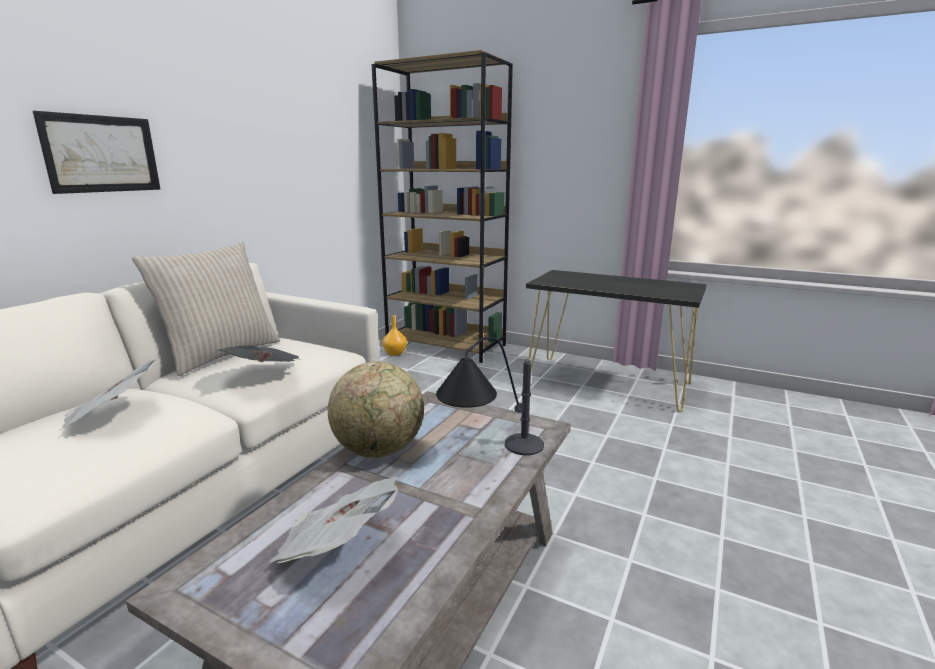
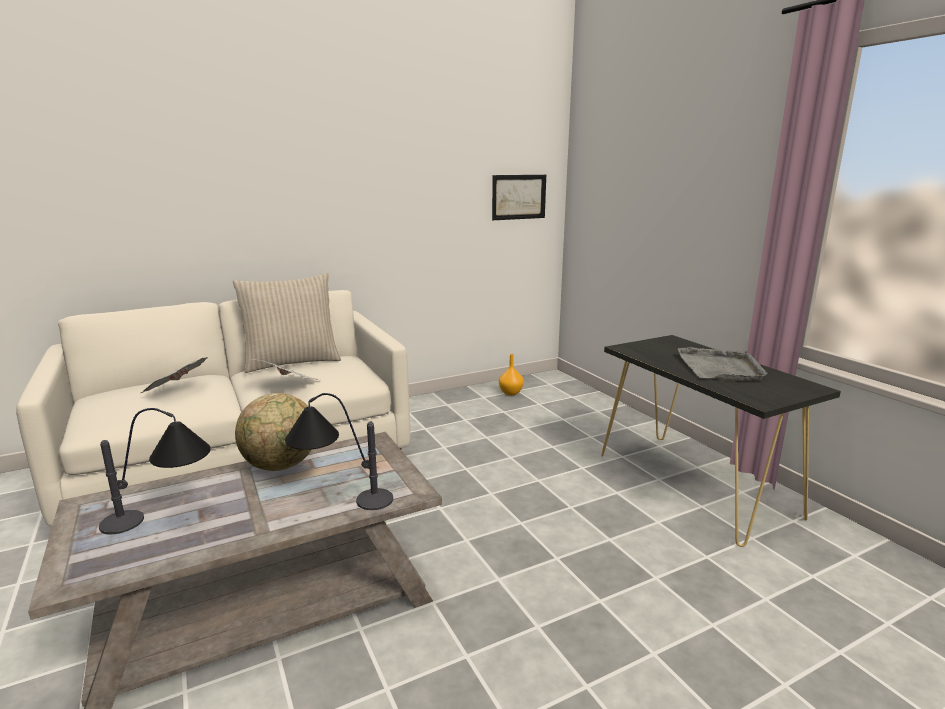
camera: 35 degrees right, 0 degrees up
picture [33,111,161,194] -> picture moved to [492,175,546,220]
newspaper [269,476,398,563] -> table lamp [99,408,211,534]
brown bookcase [372,50,513,363] -> none
none -> grey tray [678,347,767,381]

